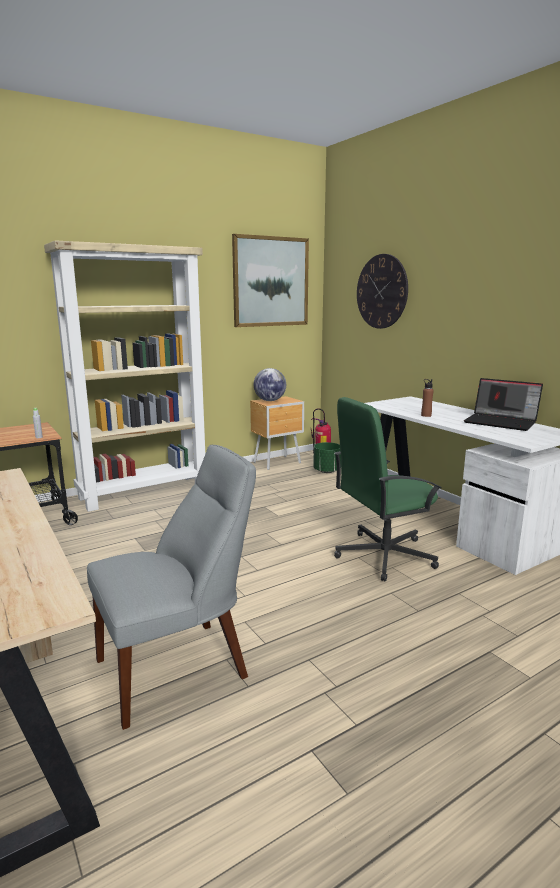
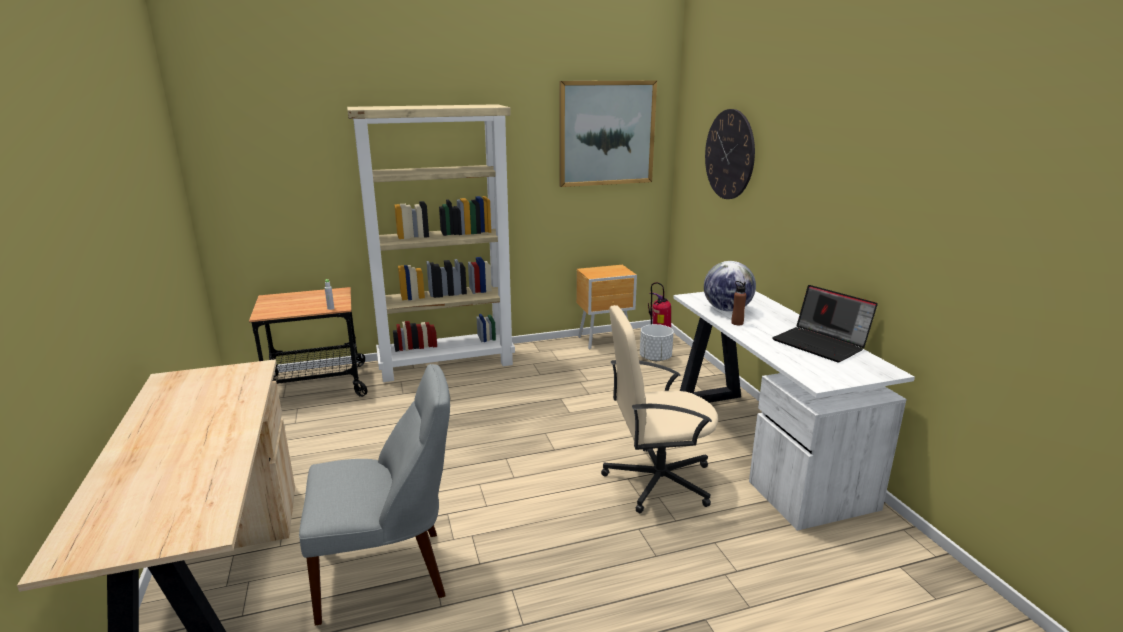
camera: 15 degrees right, 5 degrees up
globe [254,368,286,401] -> globe moved to [704,261,756,312]
green planter [313,442,341,473] -> white planter [640,324,674,361]
green office chair [334,397,442,581] -> beige office chair [601,305,718,513]

